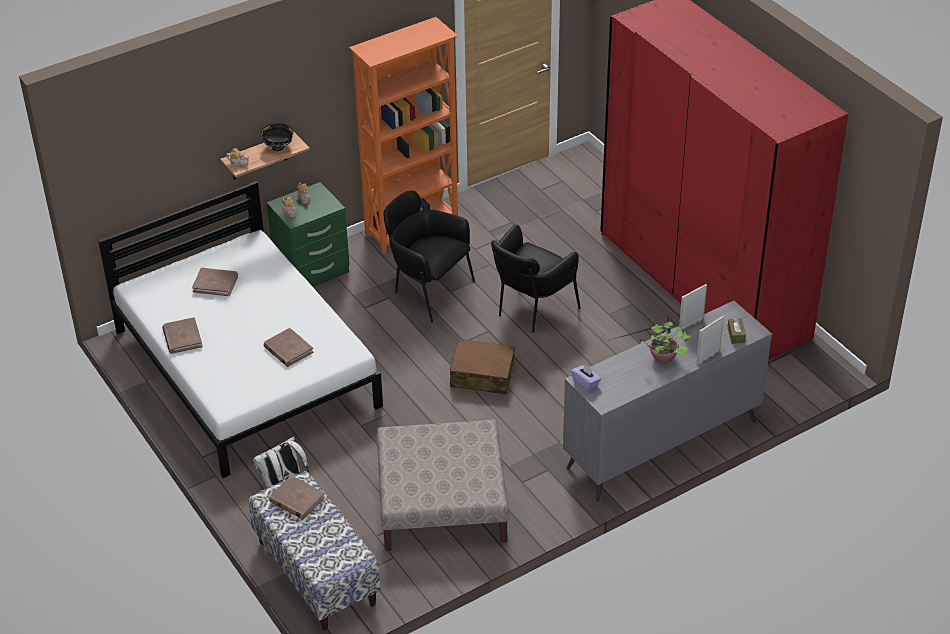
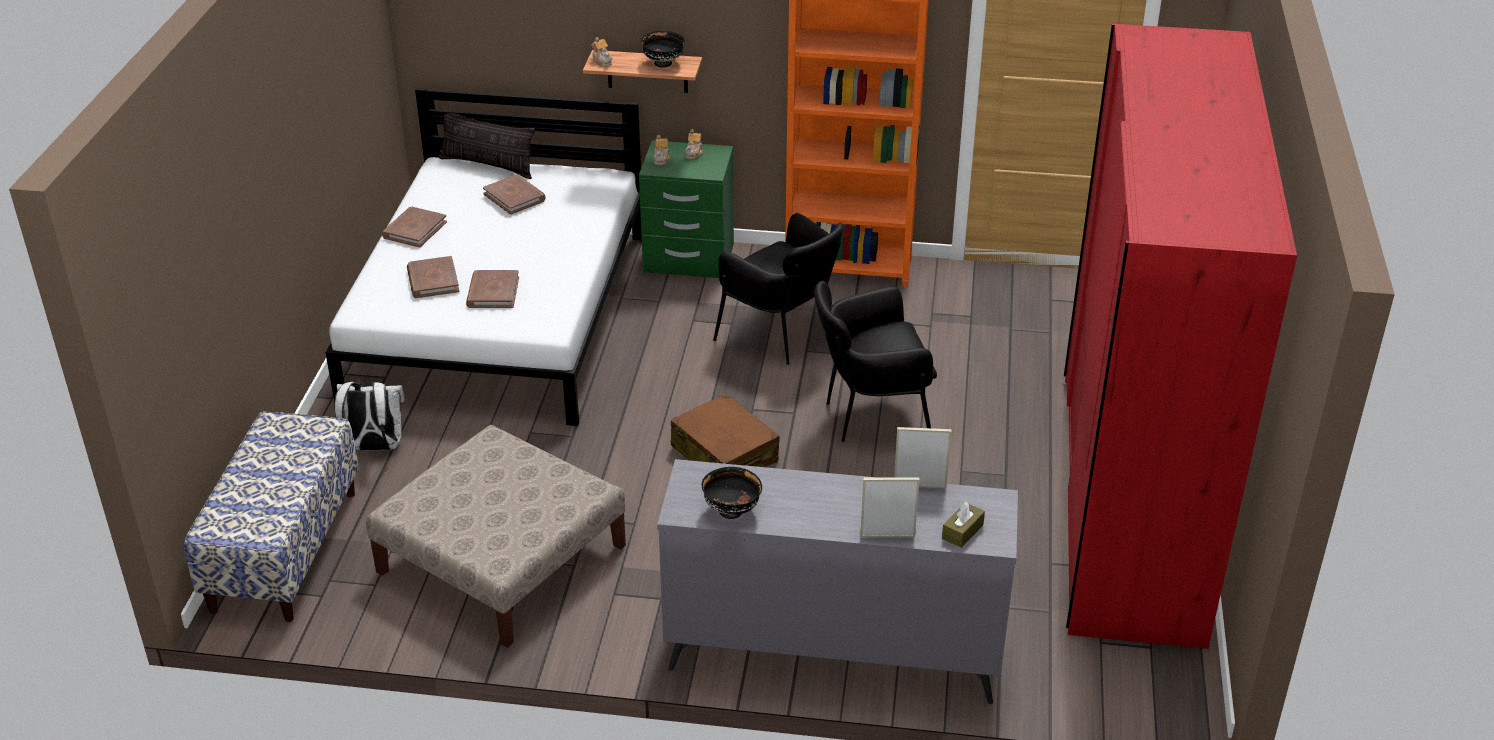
camera: 40 degrees right, 5 degrees down
brown book [269,475,325,519] -> brown book moved to [407,256,459,298]
black armchair [384,191,475,323] -> black armchair turned 150 degrees clockwise [713,213,843,365]
purple tissue box [571,364,601,391] -> none
potted plant [611,316,691,363] -> none
none -> pillow [439,109,535,179]
none -> black bowl [702,467,762,519]

